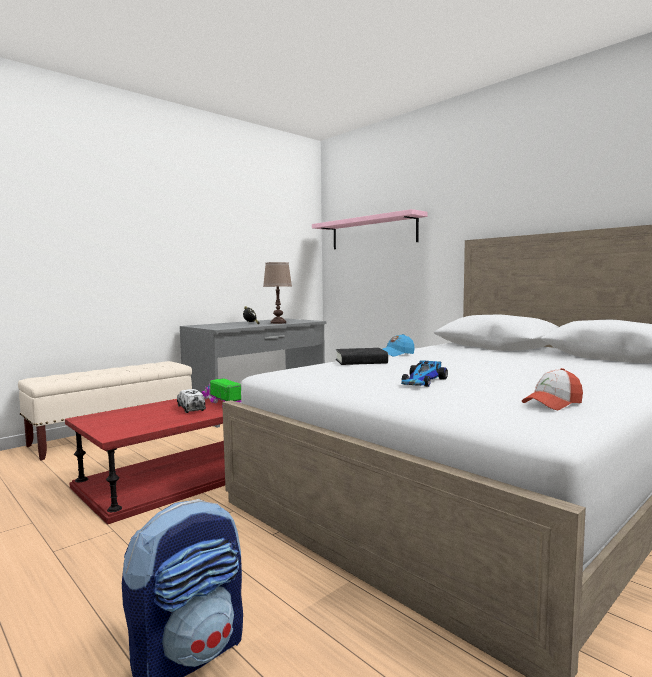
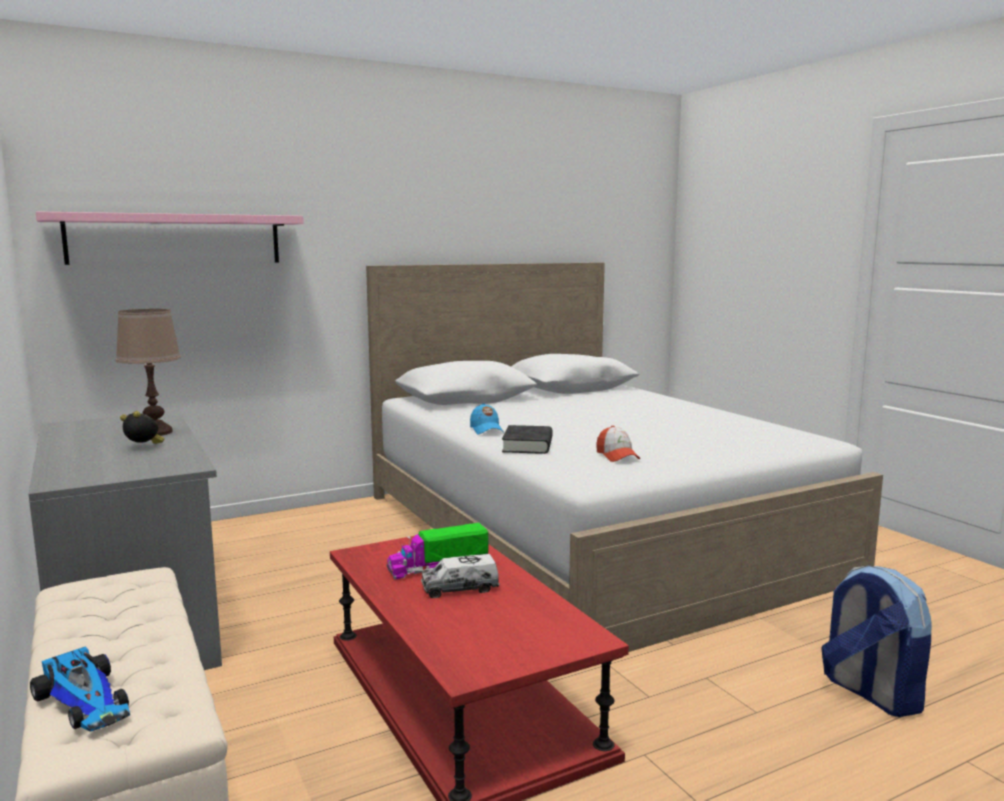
camera: 75 degrees left, 5 degrees up
toy car [401,360,448,387] -> toy car moved to [30,646,130,732]
cap [521,368,583,410] -> cap moved to [596,426,641,462]

